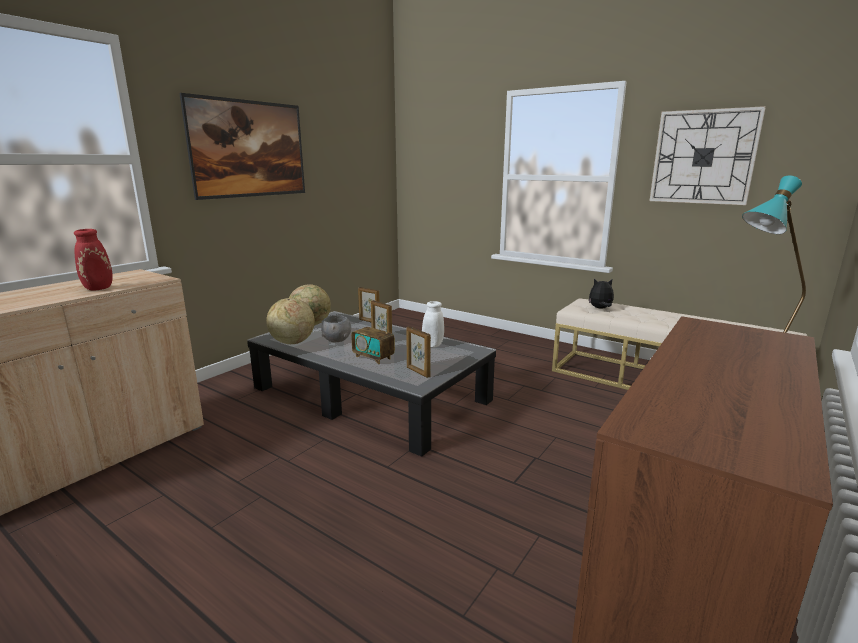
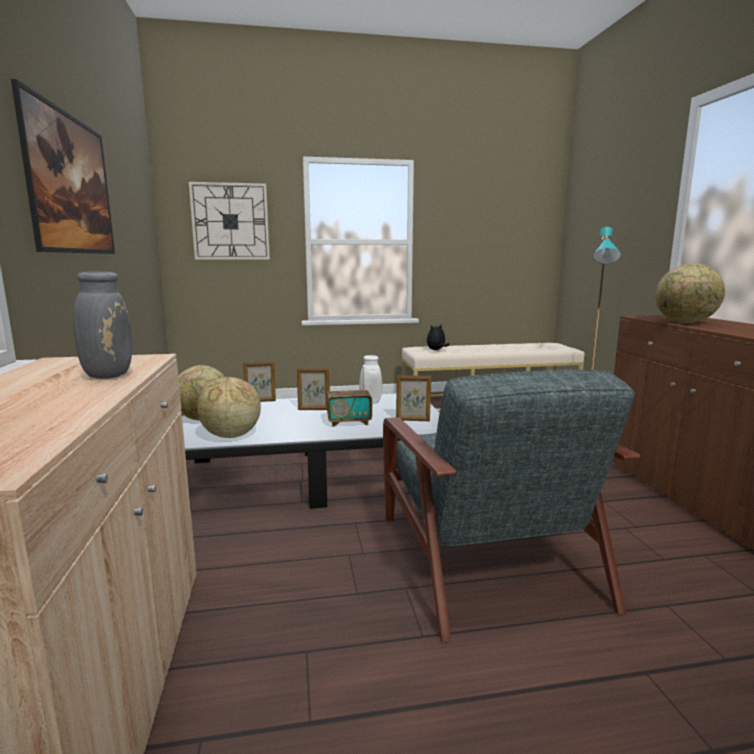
camera: 45 degrees left, 5 degrees down
red vase [74,229,113,291] -> grey vase [66,267,132,379]
grey bowl [321,315,351,342] -> none
wall clock [649,106,766,205] -> wall clock moved to [189,182,270,260]
none -> grey armchair [383,370,640,643]
none -> globe [655,263,725,323]

